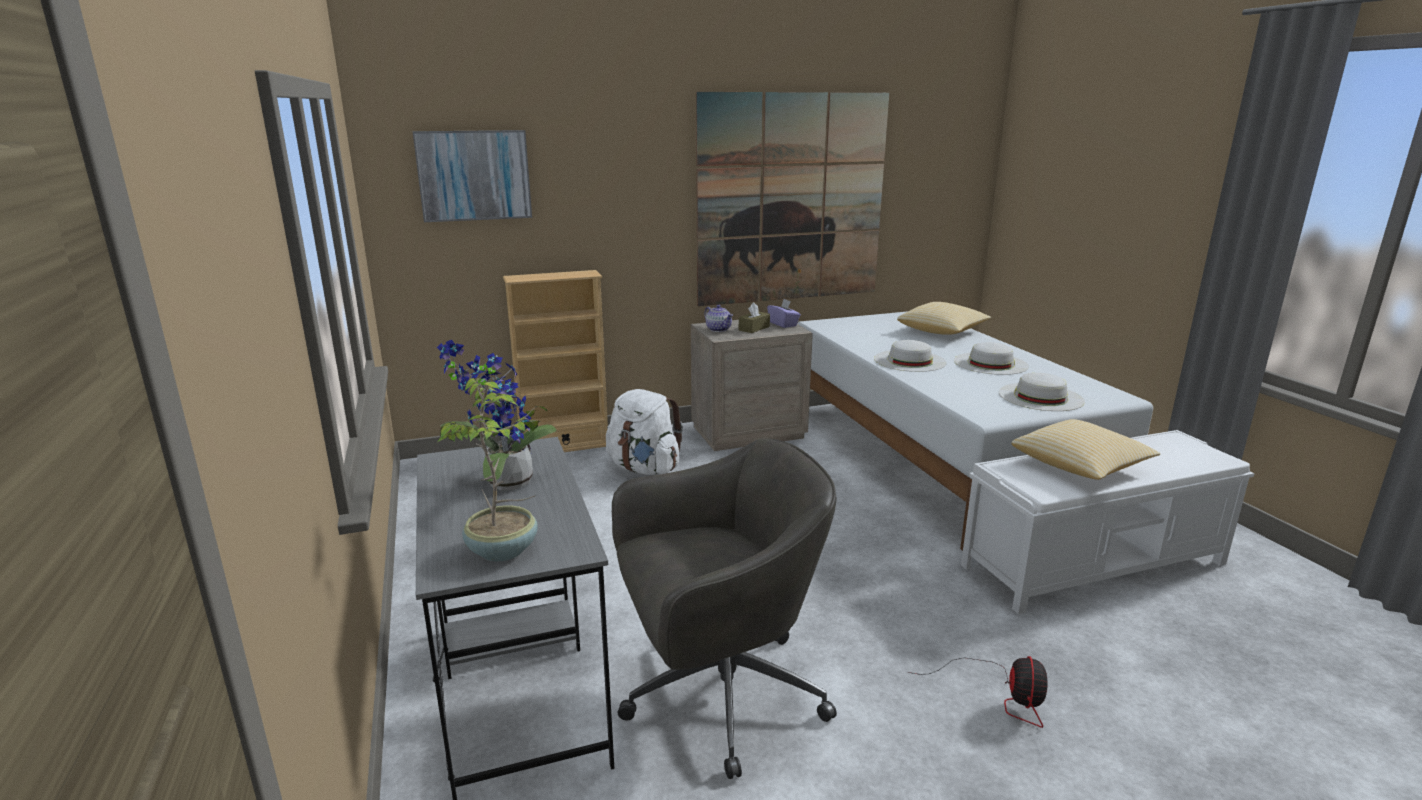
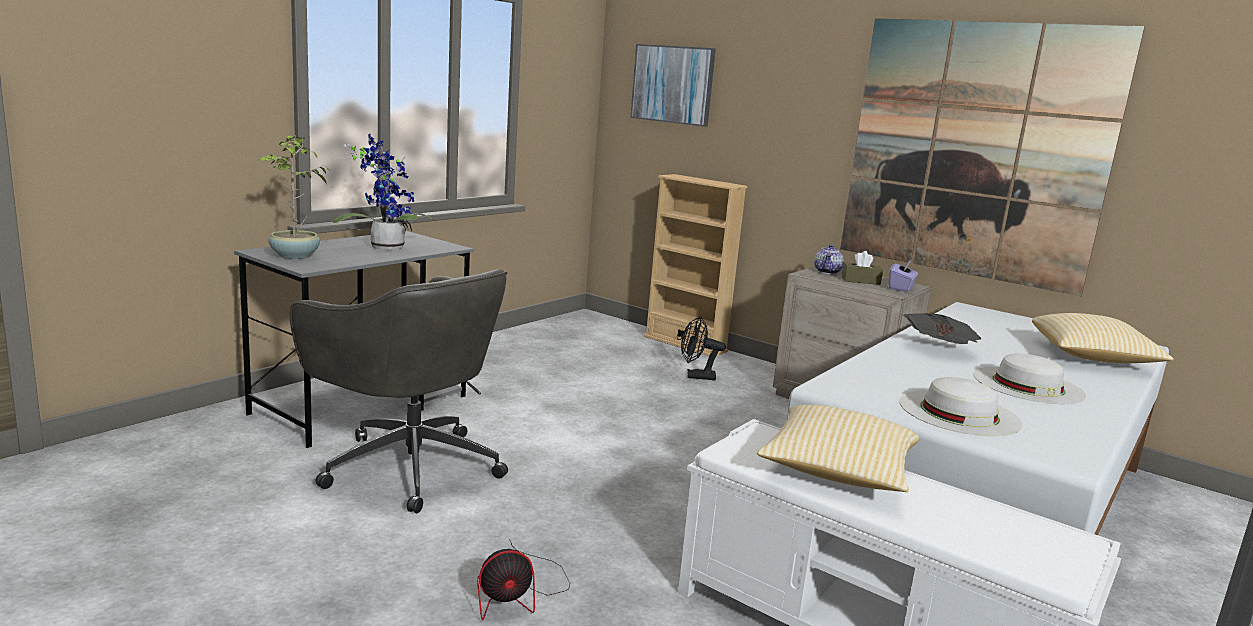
camera: 55 degrees right, 5 degrees down
white backpack [606,389,683,475] -> black fan [681,316,726,380]
white hat [874,340,947,372] -> newspaper [903,313,981,344]

